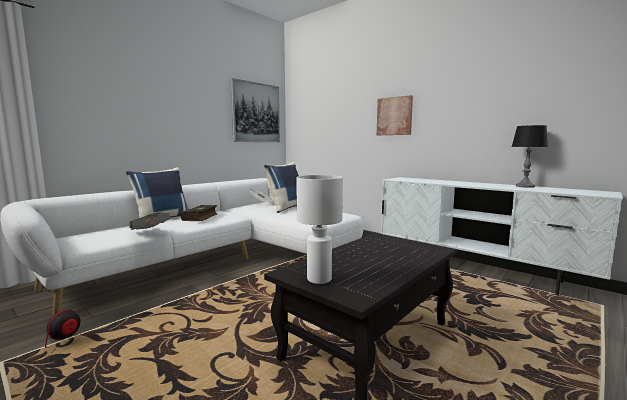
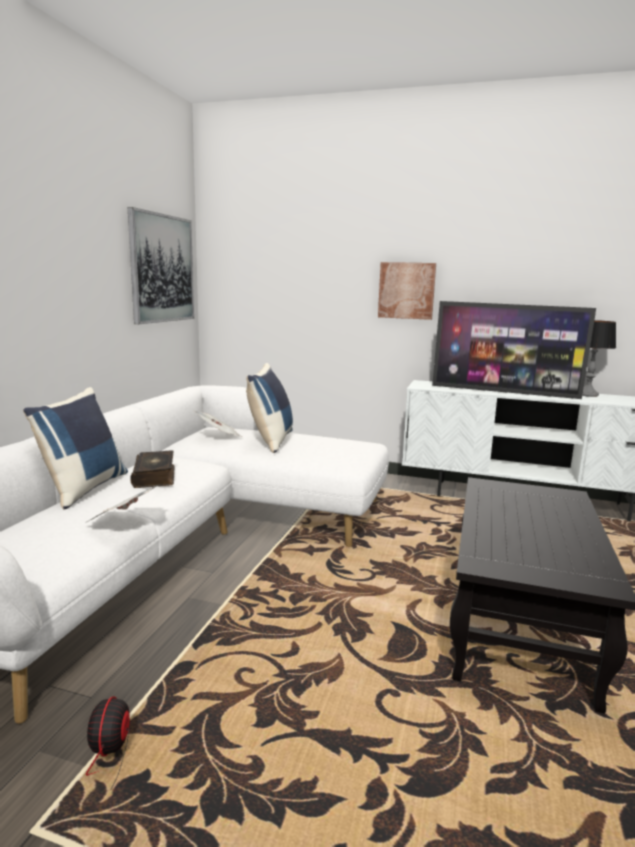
camera: 25 degrees left, 5 degrees up
white table lamp [296,175,343,284] -> none
none -> television [432,301,596,399]

